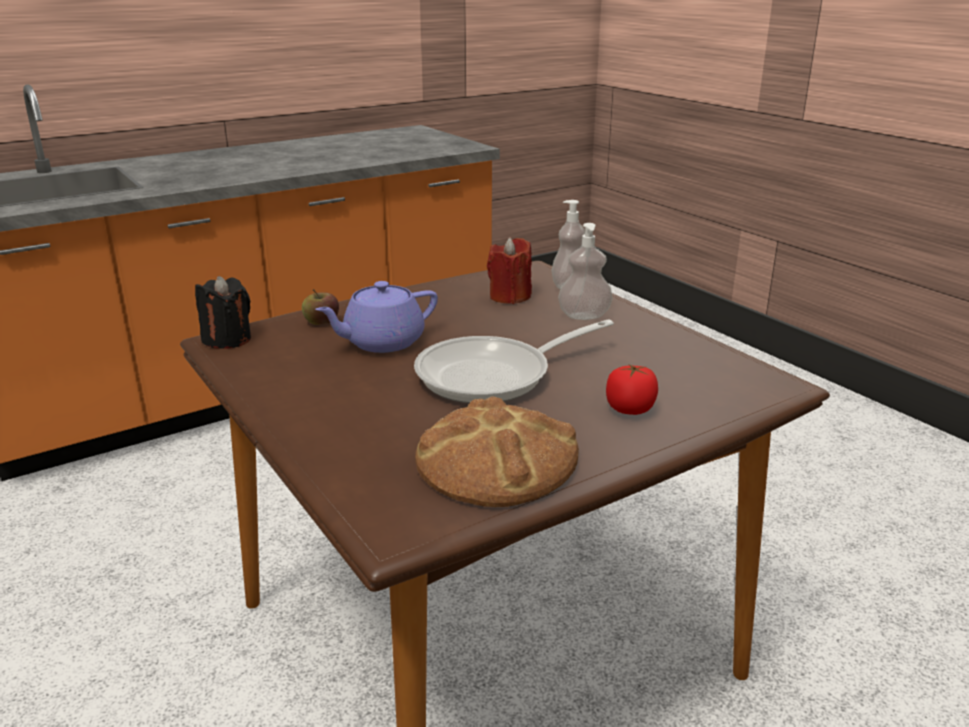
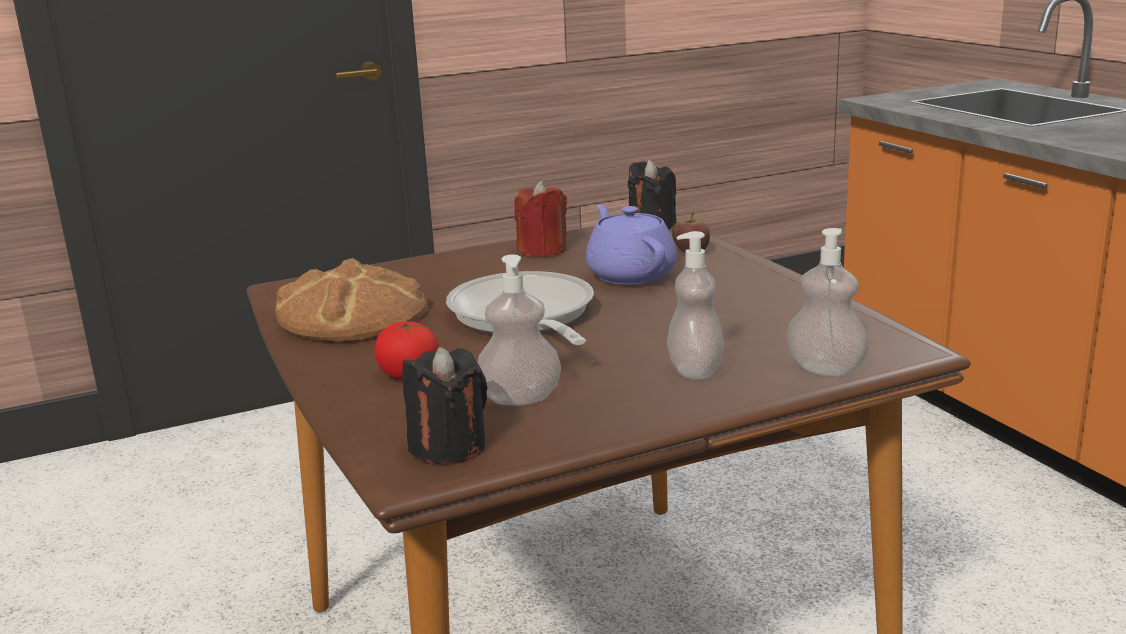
camera: 100 degrees right, 5 degrees down
red candle [487,237,532,304] -> red candle moved to [514,180,567,257]
none -> black candle [402,347,487,465]
none -> soap dispenser [478,254,561,406]

